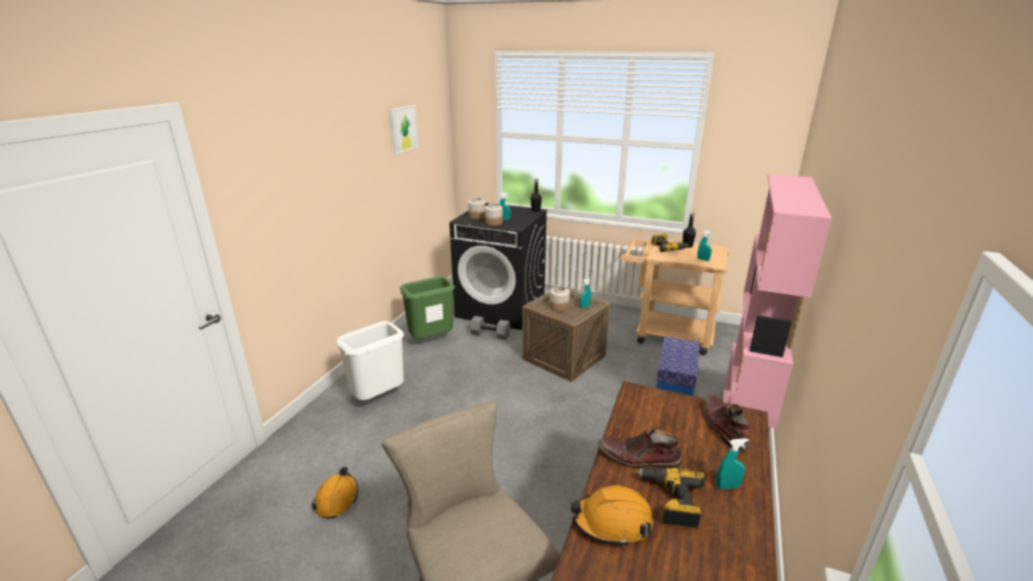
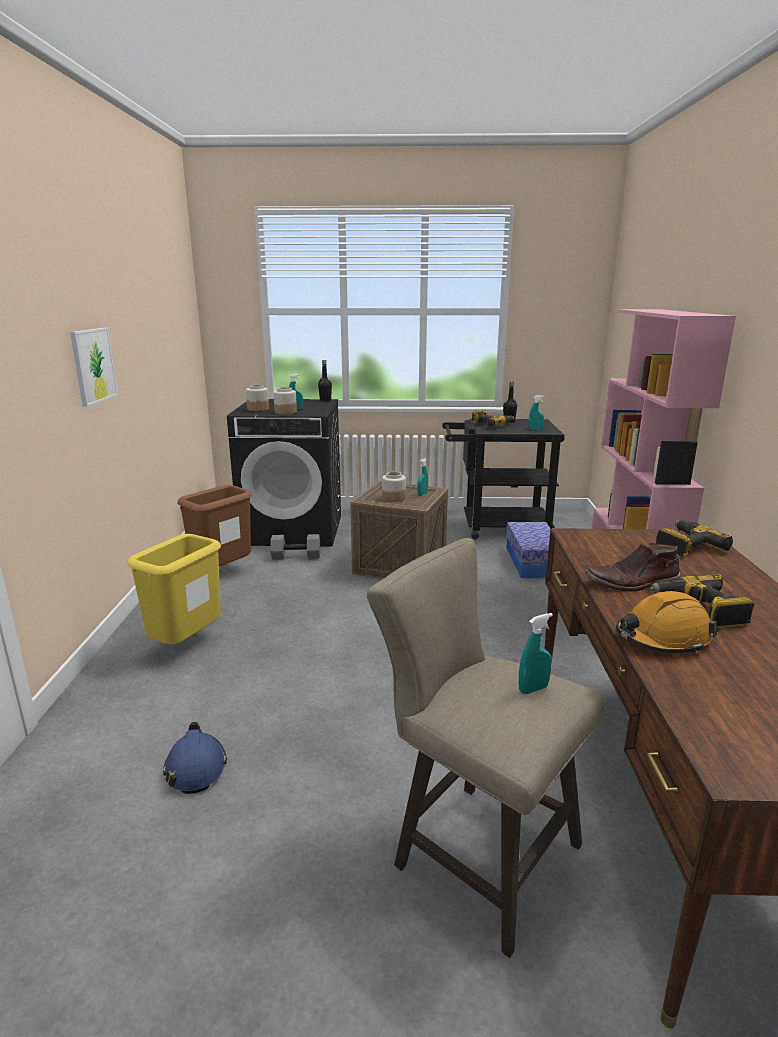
camera: 20 degrees left, 5 degrees down
orange hard hat [312,467,358,519] -> blue hard hat [163,722,227,794]
white trash can [336,321,404,400] -> yellow trash can [127,534,221,644]
picture [390,105,418,154] -> picture moved to [70,328,118,406]
green trash can [400,276,455,339] -> brown trash can [177,485,252,566]
beige cart [621,239,729,355] -> black cart [442,419,565,539]
brown boot [704,394,750,451] -> power drill [656,520,733,558]
turquoise spray bottle [716,438,749,489] -> turquoise spray bottle moved to [519,613,553,694]

